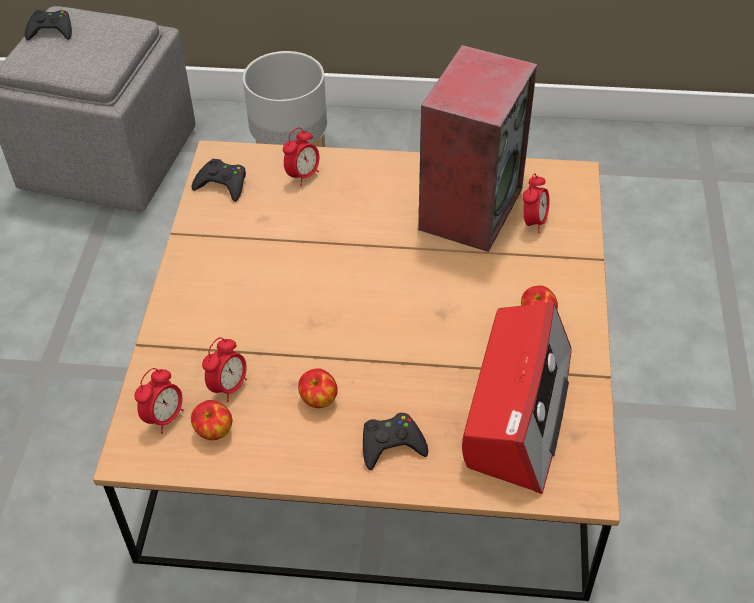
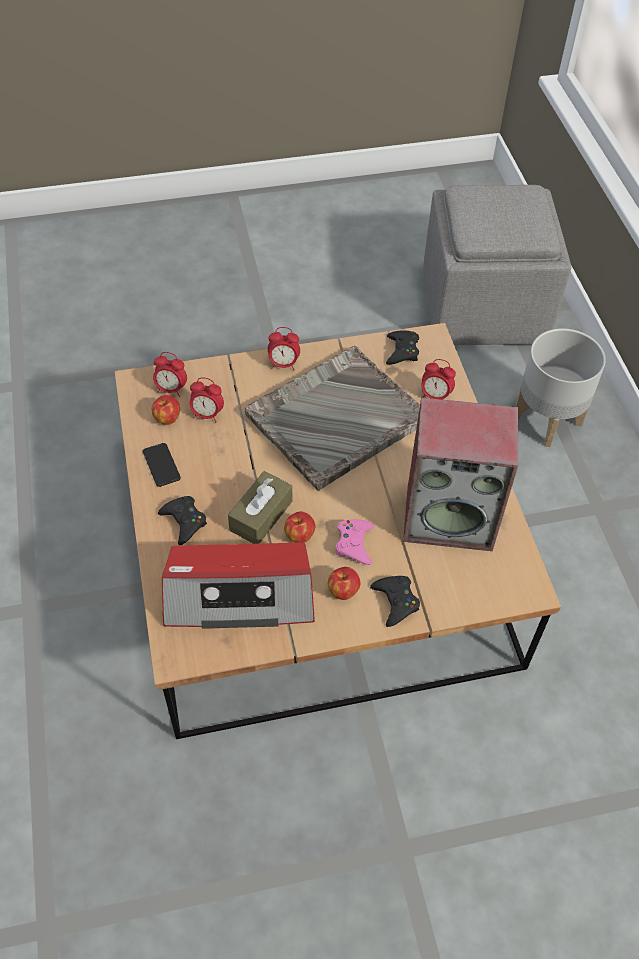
camera: 70 degrees right, 5 degrees up
black game controller [25,10,72,40] -> black game controller moved to [370,576,420,627]
apple [298,368,338,408] -> apple moved to [284,512,315,543]
alarm clock [522,173,549,233] -> alarm clock moved to [268,327,300,370]
none -> phone [143,443,181,487]
none -> brown tissue box [228,471,292,544]
none -> grey tray [245,346,420,491]
none -> pink game controller [336,519,374,565]

